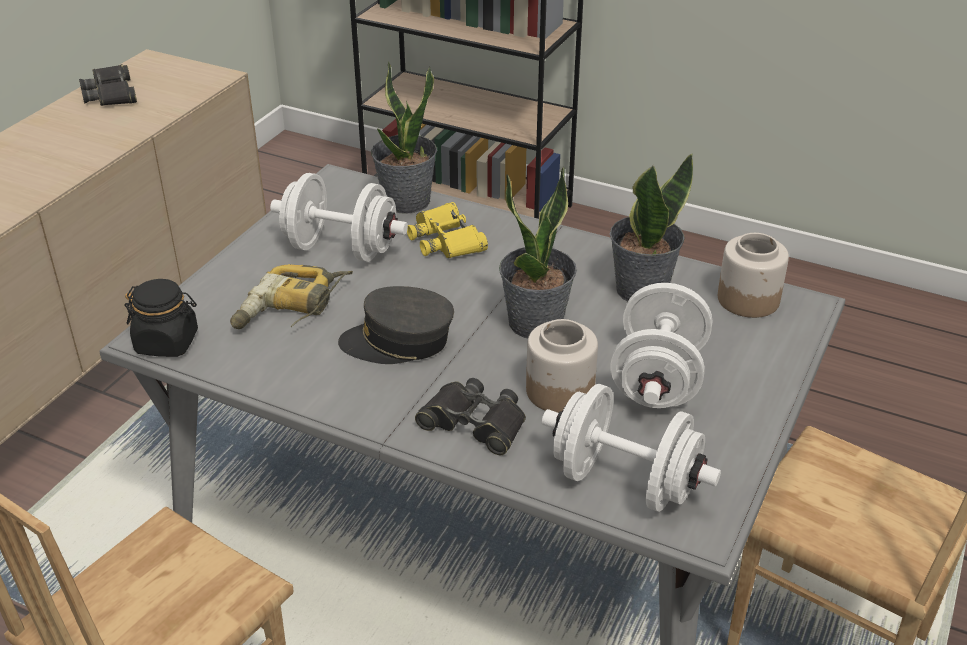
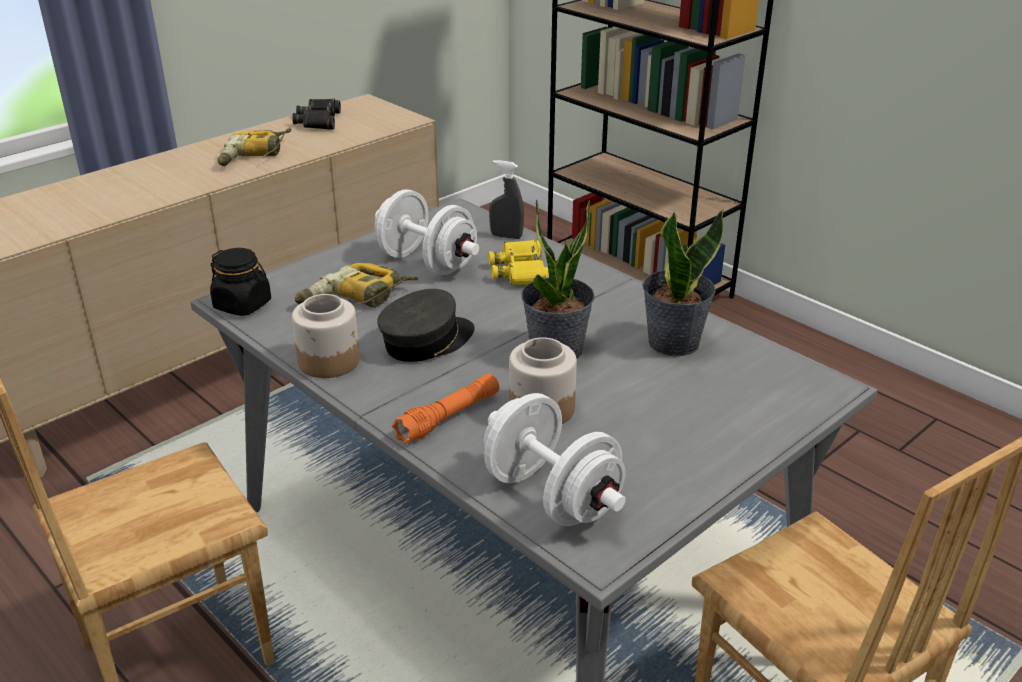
camera: 20 degrees right, 5 degrees down
grey cap [338,286,454,364] -> grey cap turned 120 degrees clockwise [377,289,475,362]
potted plant [371,62,437,214] -> grey spray bottle [489,160,524,239]
black binoculars [415,378,526,455] -> orange flashlight [392,374,499,444]
white dumbbell [610,283,713,408] -> none
jar [718,233,789,318] -> jar moved to [292,294,360,378]
none -> power drill [218,128,291,166]

